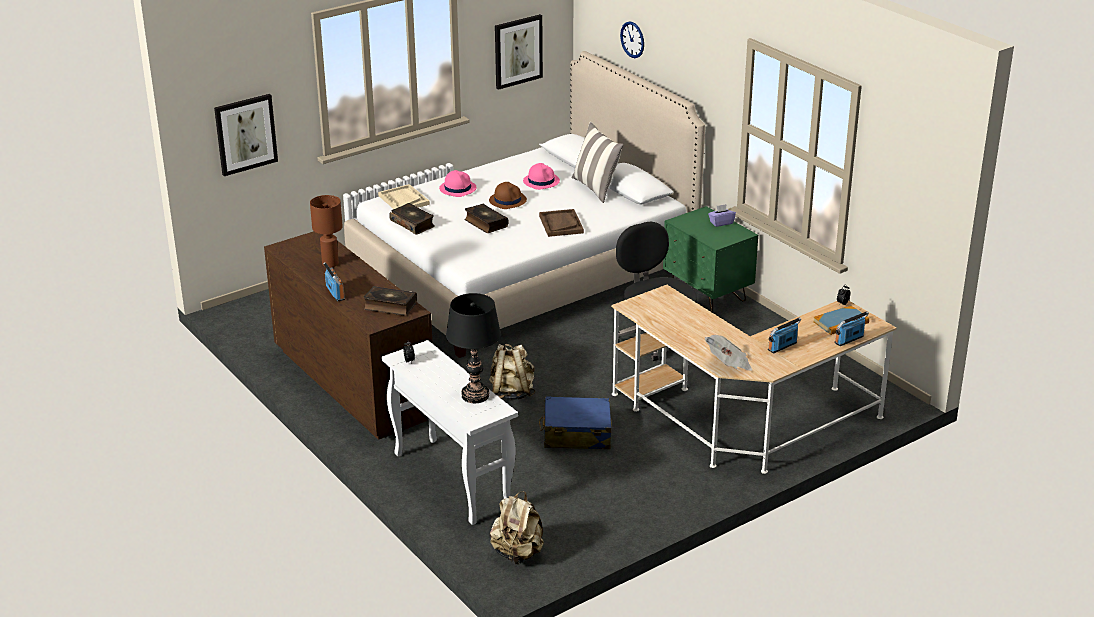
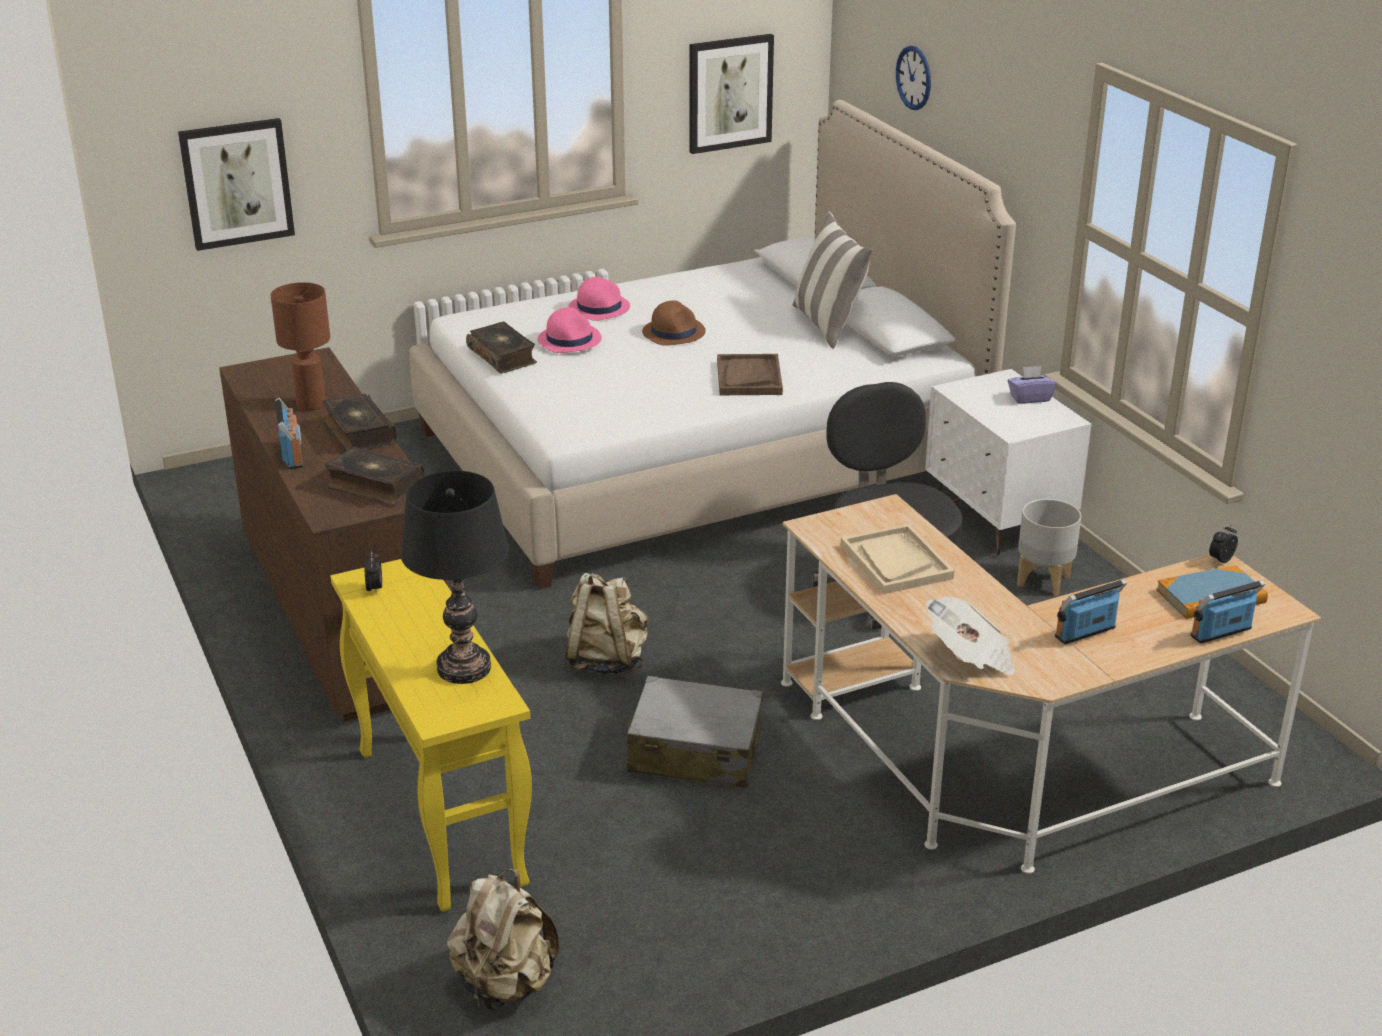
camera: 10 degrees right, 0 degrees up
beige tray [378,184,430,209] -> beige tray moved to [841,524,954,594]
white console table [382,340,518,525] -> yellow console table [330,559,532,911]
book [465,204,509,233] -> book moved to [323,394,397,451]
pink hat [523,163,560,190] -> pink hat moved to [537,307,602,353]
blue suitcase [539,396,612,449] -> grey suitcase [627,676,763,788]
green nightstand [663,206,758,313] -> white nightstand [925,369,1091,555]
none -> grey planter [1017,499,1081,596]

